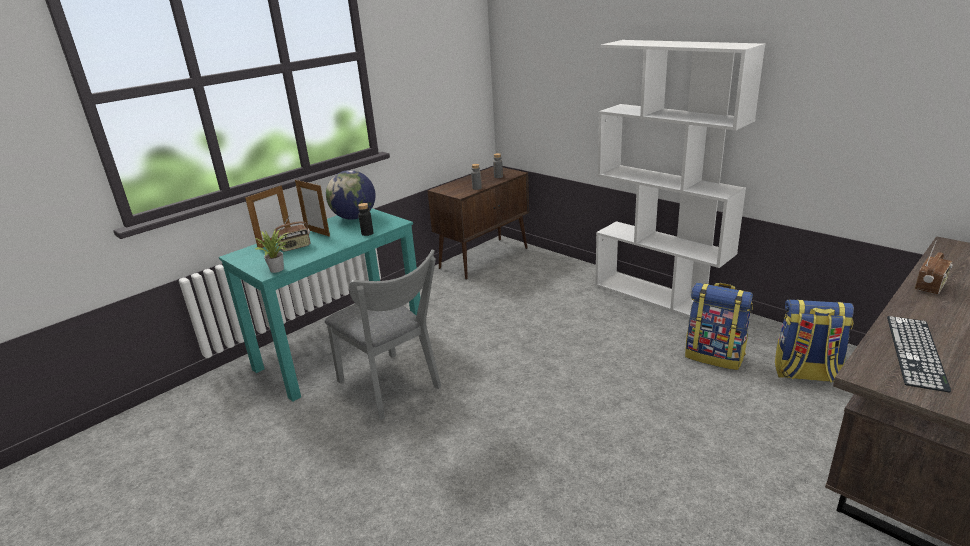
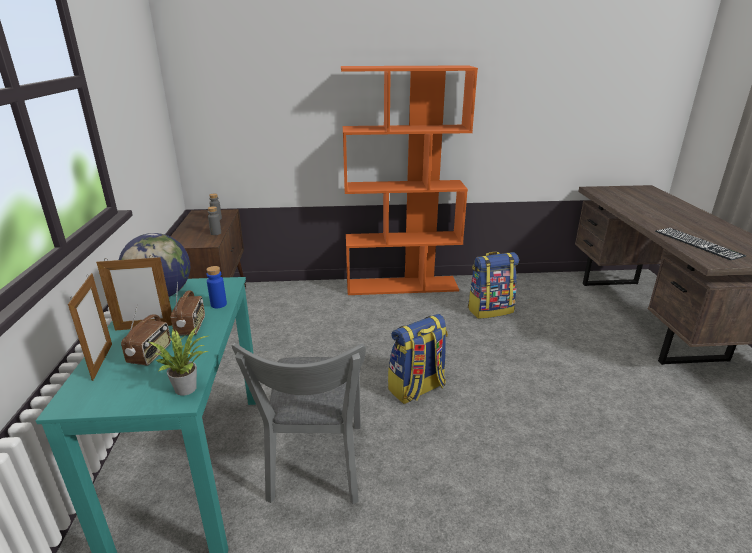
camera: 50 degrees left, 0 degrees up
grey chair [325,250,441,420] -> grey chair turned 90 degrees clockwise [232,343,366,504]
black bottle [358,203,374,236] -> blue bottle [206,266,227,308]
white bookcase [595,40,765,317] -> orange bookcase [341,65,478,295]
backpack [775,299,854,383] -> backpack moved to [388,314,448,404]
radio [915,242,953,294] -> radio moved to [171,281,205,336]

